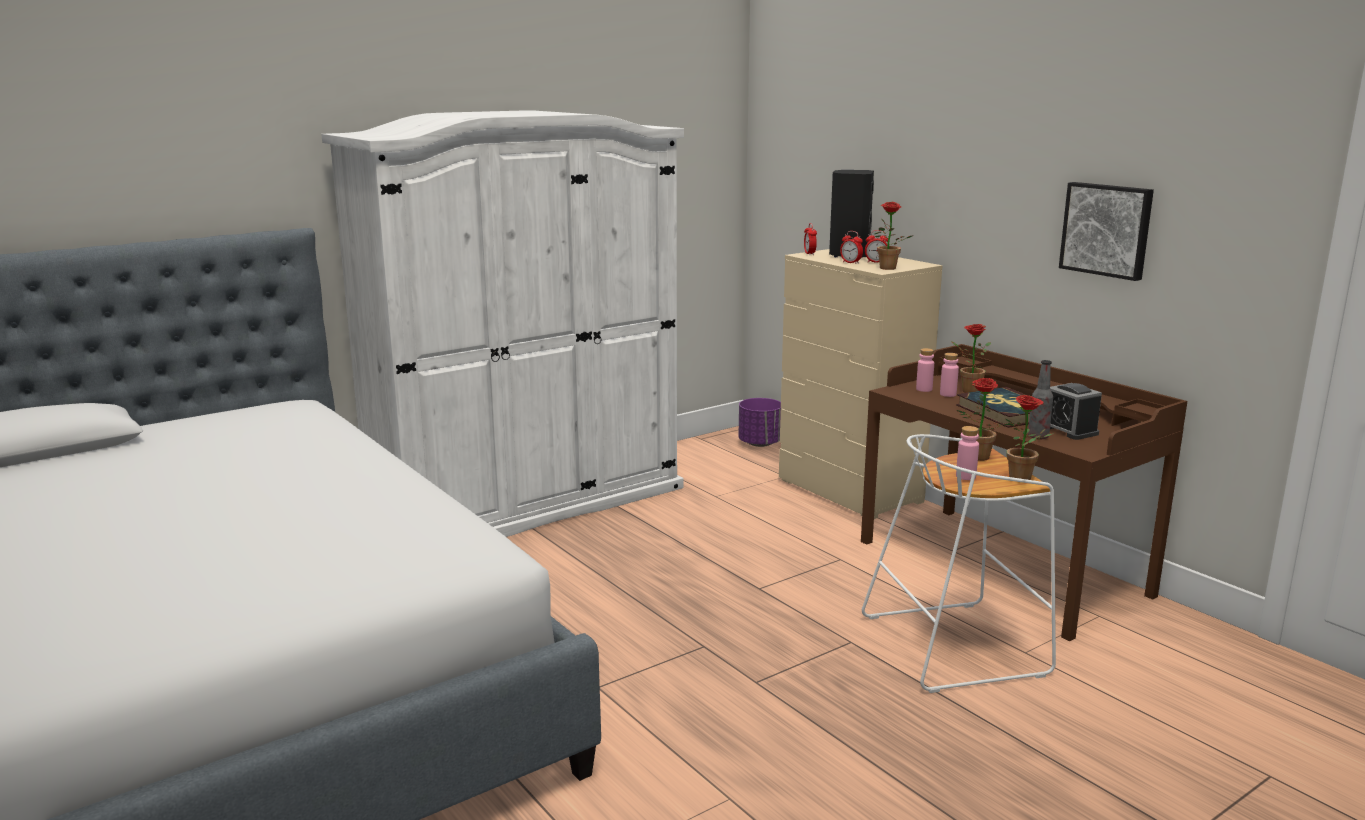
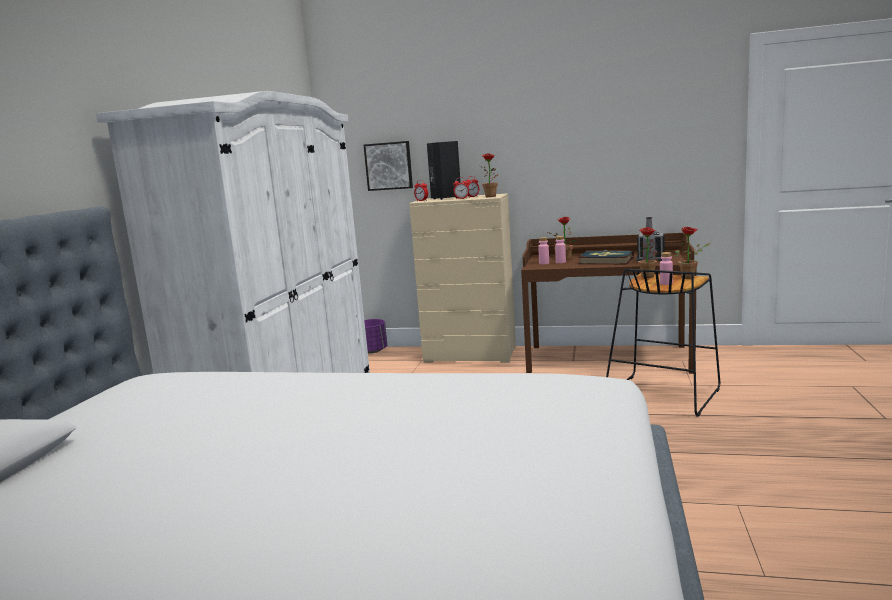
camera: 40 degrees left, 5 degrees down
white stool [862,434,1056,693] -> black stool [606,269,720,417]
picture [1059,182,1154,281] -> picture moved to [364,141,413,191]

